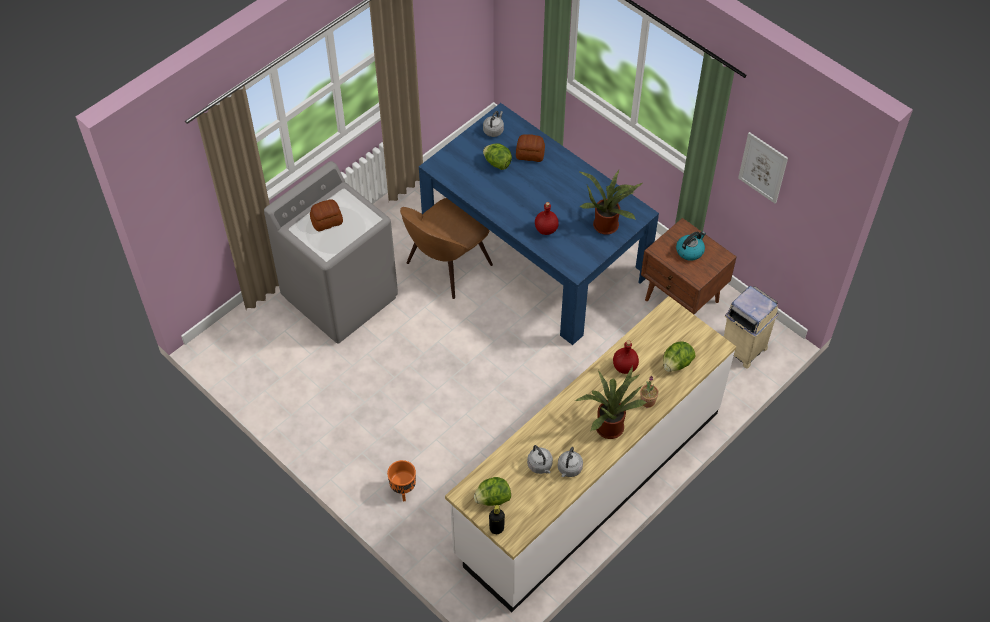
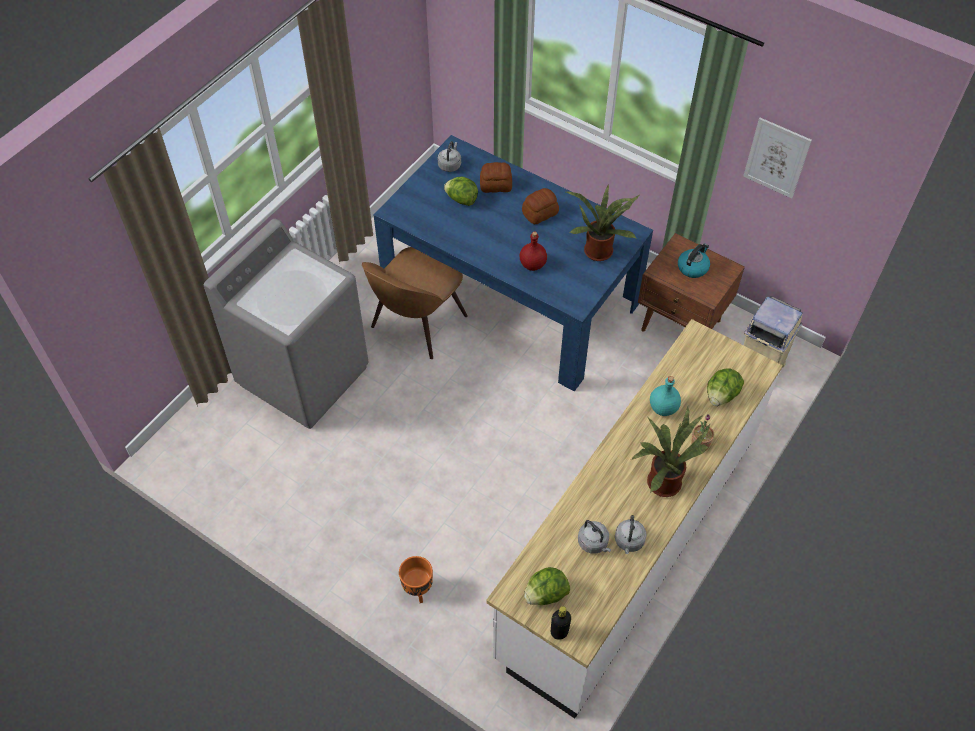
camera: 10 degrees left, 0 degrees up
bread [310,199,343,231] -> bread moved to [522,188,559,224]
red bottle [613,340,639,374] -> turquoise bottle [650,376,681,416]

